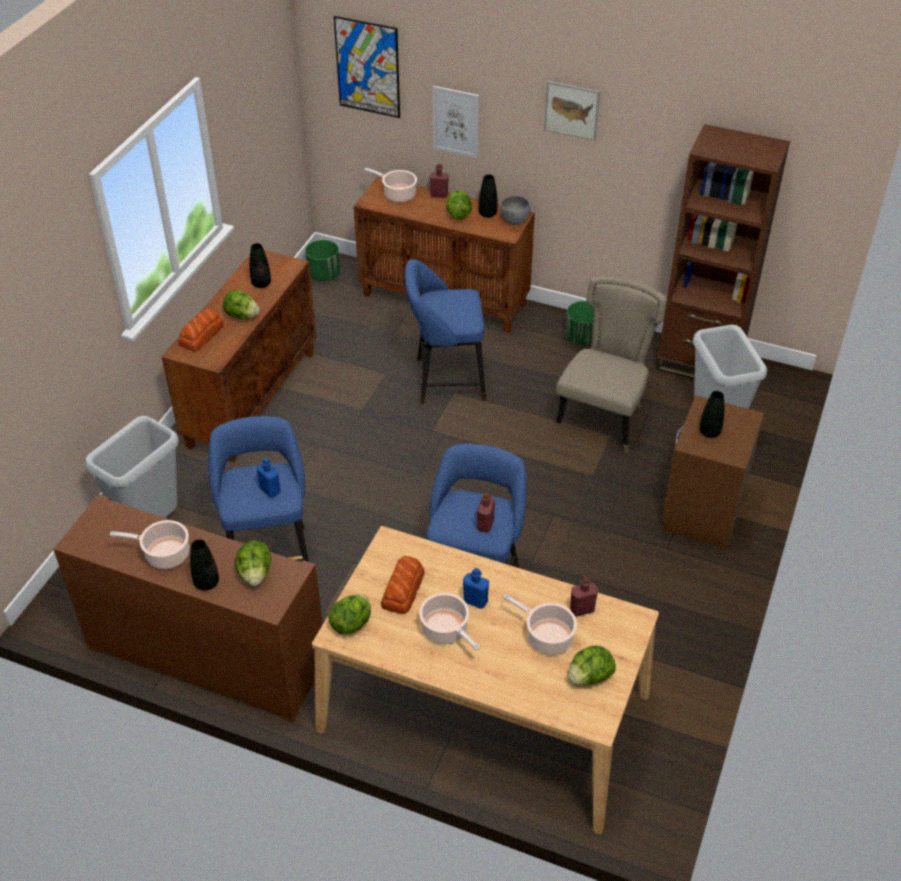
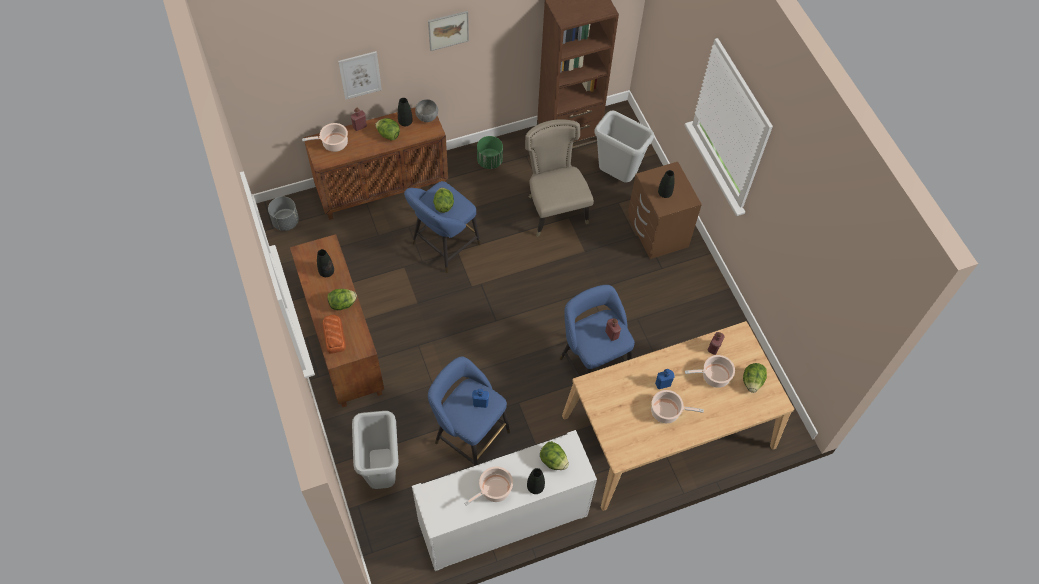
camera: 45 degrees left, 15 degrees up
brown cabinet [53,494,323,723] -> white cabinet [412,430,597,571]
green planter [305,240,340,281] -> grey planter [268,197,299,231]
lettuce [328,594,371,635] -> lettuce moved to [433,188,454,213]
picture [334,16,400,118] -> none
bread [381,556,425,614] -> none

